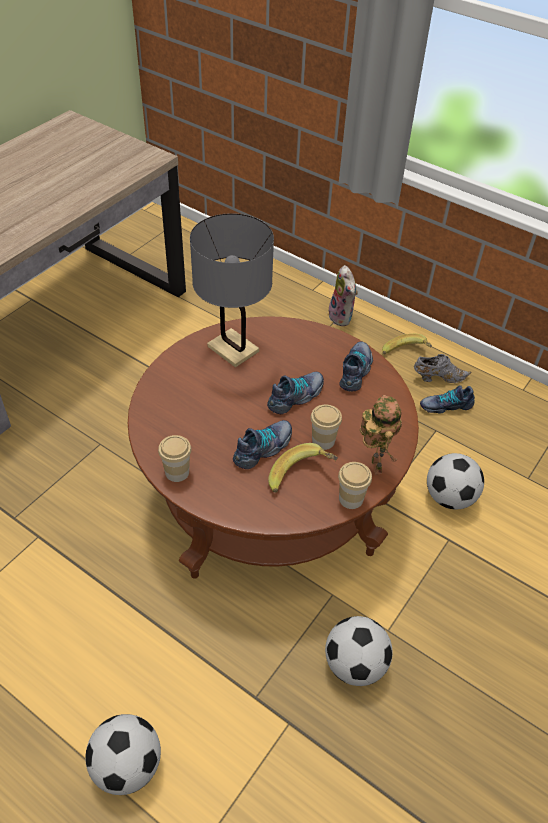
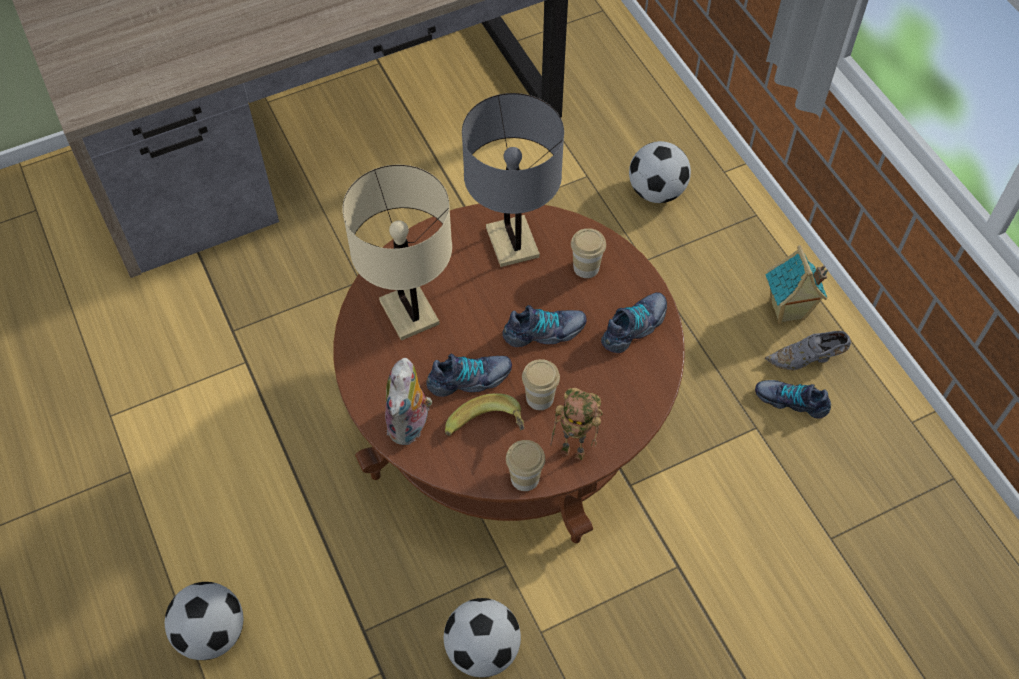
camera: 30 degrees right, 10 degrees up
cup [158,435,191,482] -> cup moved to [571,228,606,278]
plush toy [329,265,358,326] -> plush toy moved to [385,358,432,445]
toy robot [360,395,402,475] -> toy robot turned 90 degrees clockwise [550,388,603,460]
banana [382,334,432,354] -> toy house [765,245,828,324]
grey shoe [414,354,472,383] -> grey shoe turned 150 degrees clockwise [765,331,851,370]
football [427,453,484,509] -> football moved to [629,141,691,203]
none -> beige table lamp [342,165,452,340]

